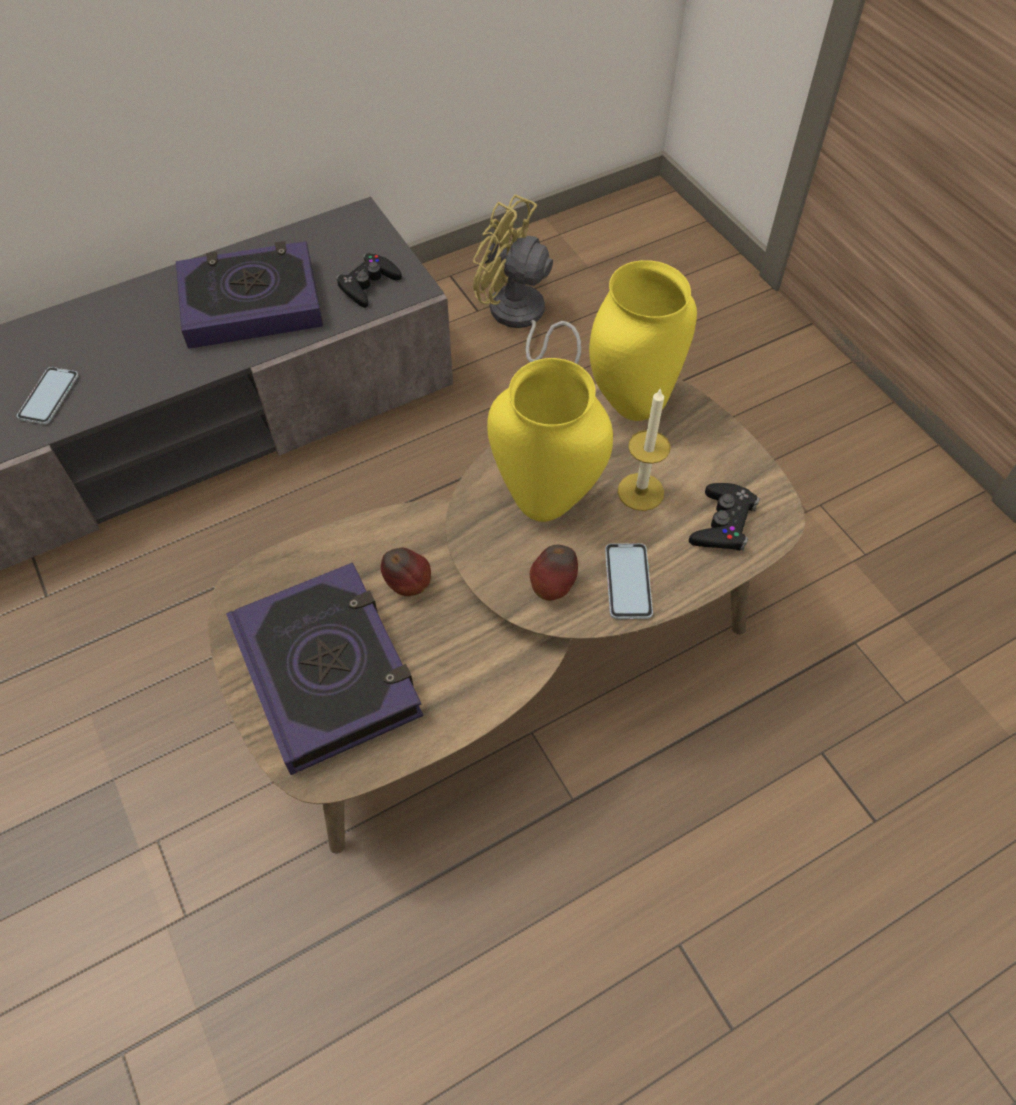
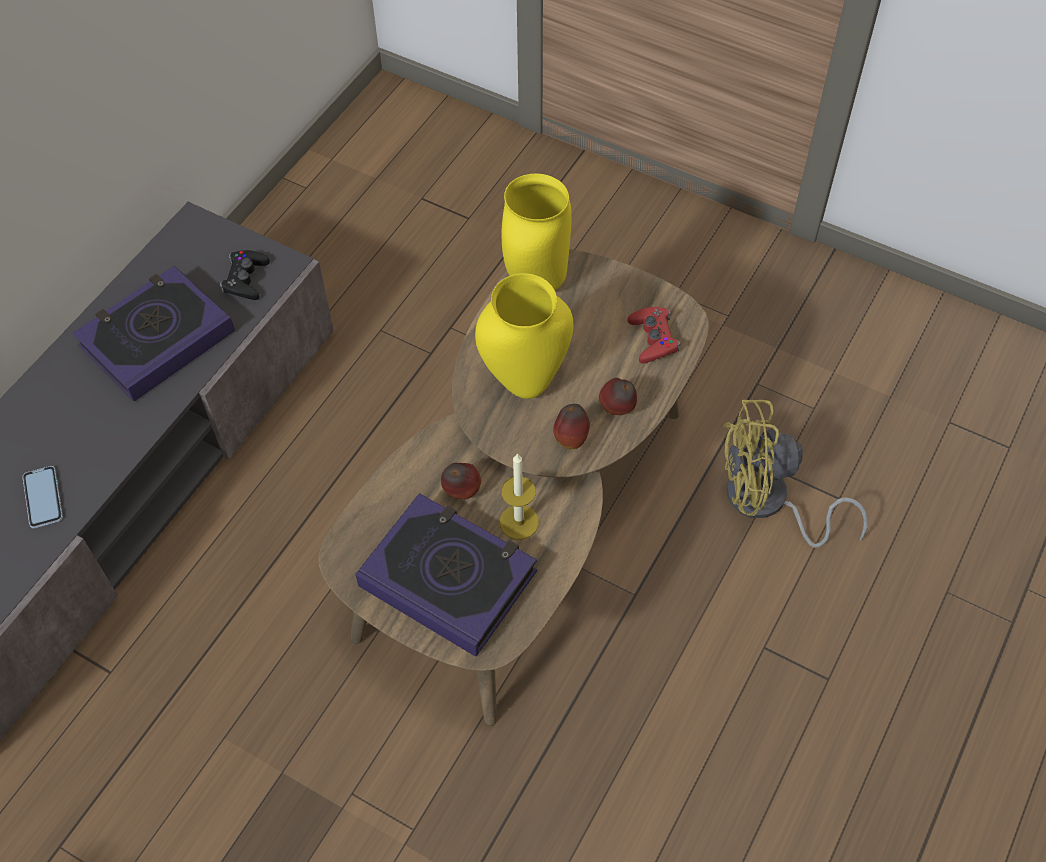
camera: 30 degrees left, 0 degrees up
yellow fan [473,195,581,364] -> yellow fan moved to [723,399,868,548]
phone [605,543,653,619] -> apple [599,378,637,415]
candle [618,388,671,511] -> candle moved to [500,453,539,540]
black game controller [689,483,760,551] -> red game controller [628,307,680,364]

